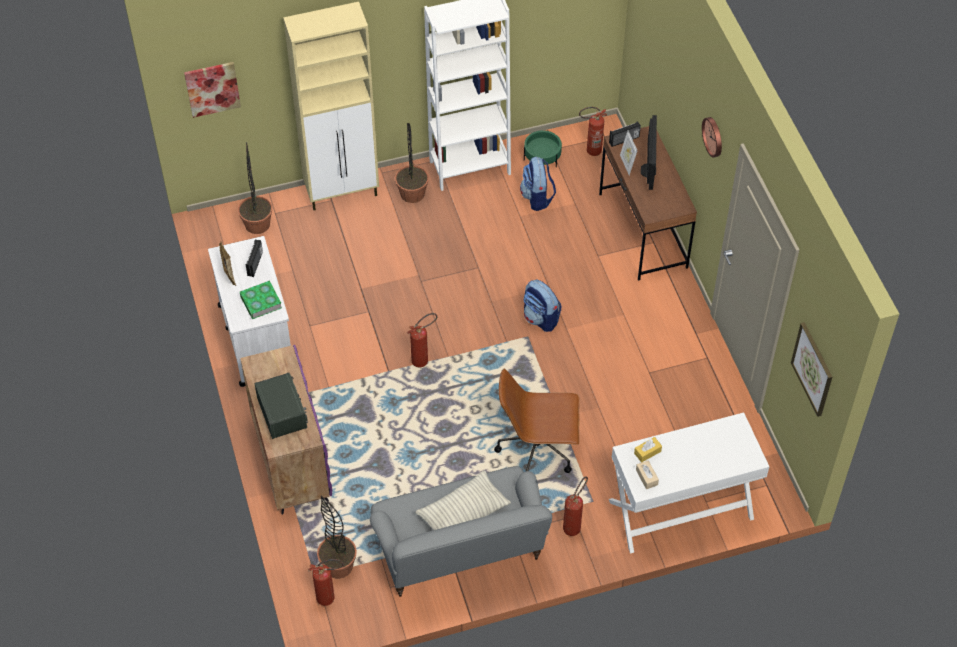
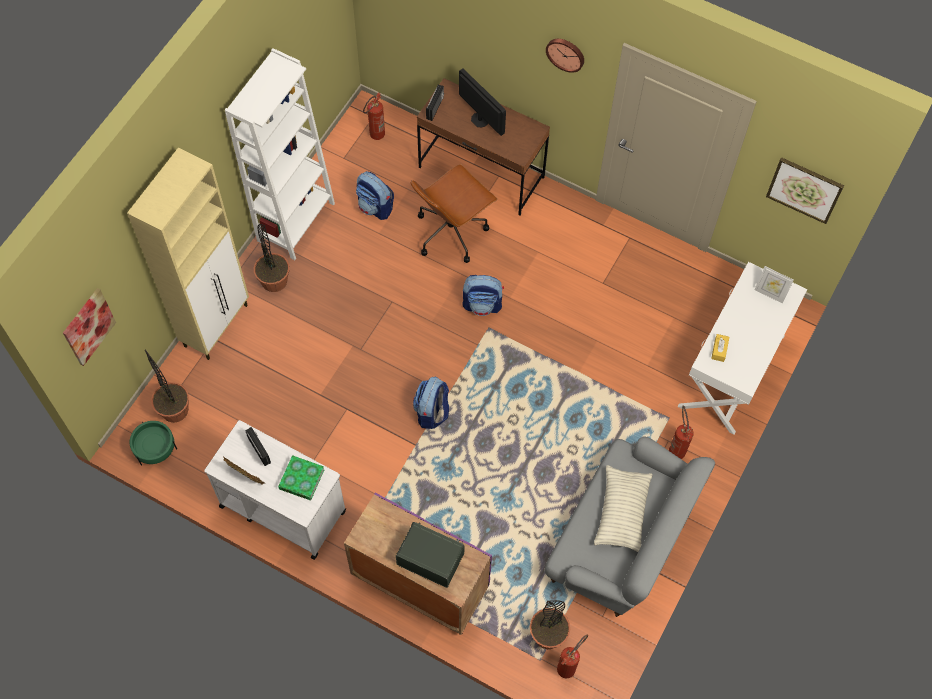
camera: 45 degrees left, 10 degrees up
fire extinguisher [407,313,437,367] -> backpack [413,377,449,429]
brown office chair [494,368,580,473] -> brown office chair moved to [411,164,497,263]
green planter [524,130,562,167] -> green planter moved to [130,421,177,466]
picture frame [620,131,638,175] -> picture frame moved to [754,266,794,304]
beige tissue box [636,460,659,489] -> none

